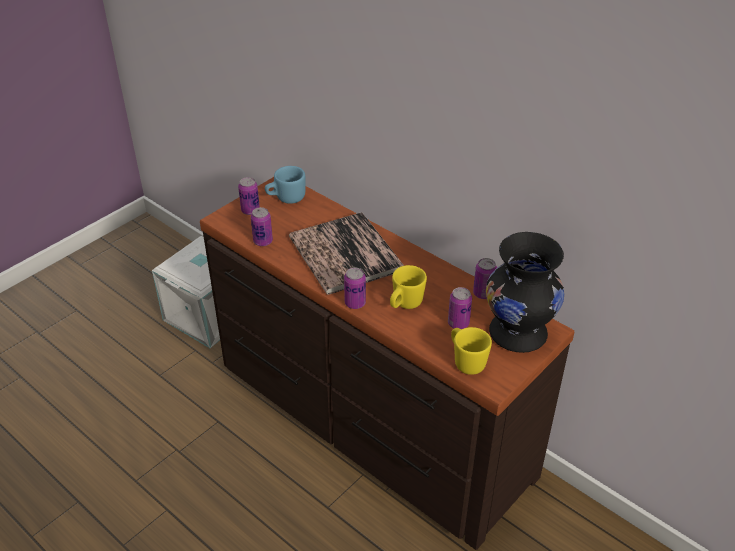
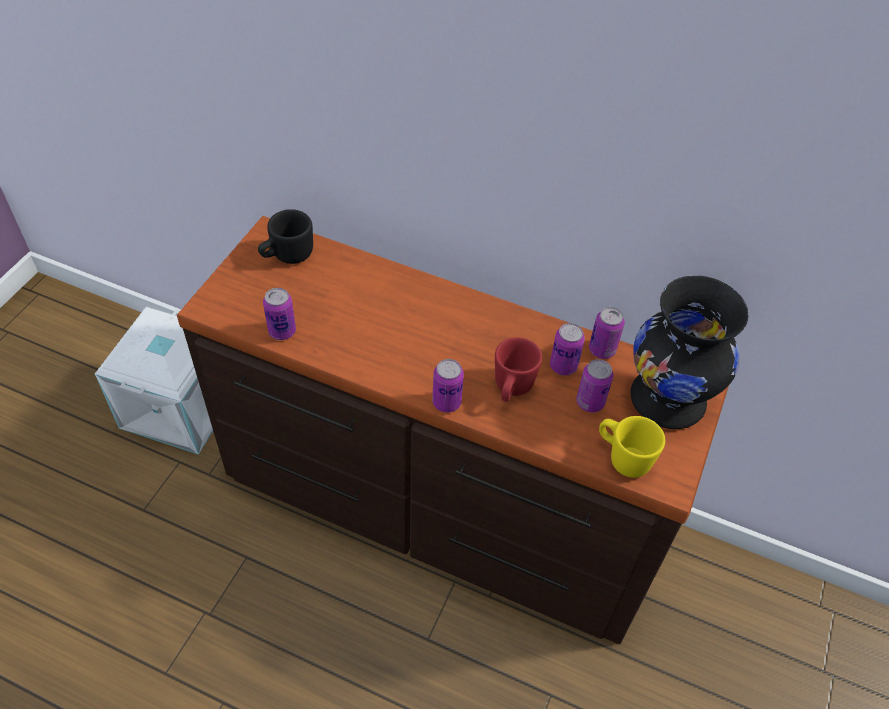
camera: 20 degrees left, 10 degrees up
can [238,177,260,215] -> can moved to [550,323,585,376]
blue mug [265,166,306,204] -> black mug [258,209,313,264]
book [289,212,404,295] -> none
yellow mug [390,265,427,309] -> red mug [495,337,542,402]

